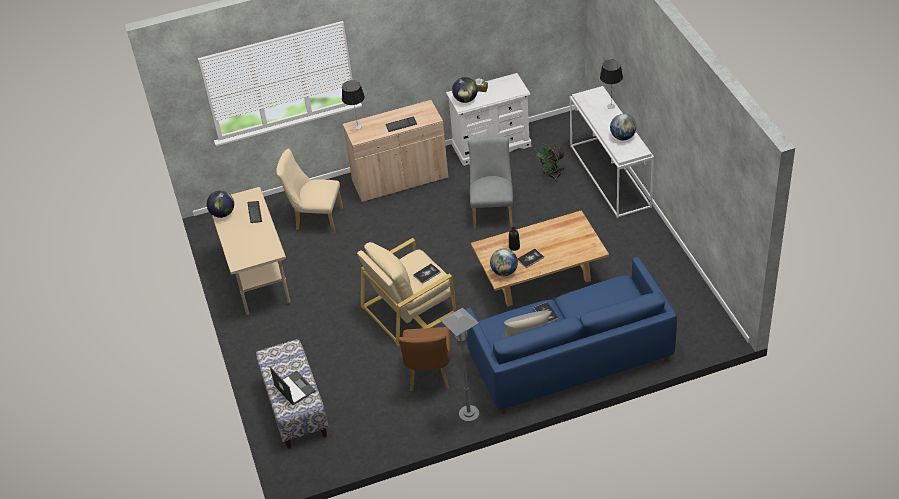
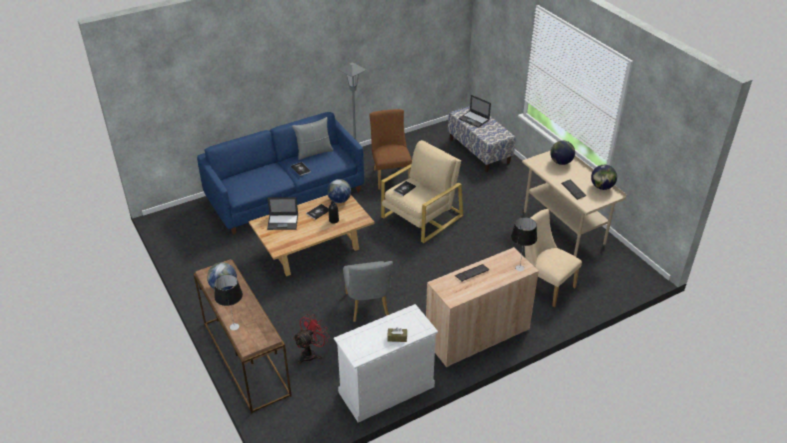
camera: 165 degrees right, 5 degrees down
beige chair [276,148,343,233] -> beige chair turned 135 degrees counterclockwise [523,209,582,307]
globe [452,77,478,103] -> globe moved to [550,140,575,165]
green fan [533,144,566,182] -> red fan [293,314,330,365]
white console table [570,86,654,218] -> brown console table [193,259,292,414]
none -> laptop [267,197,298,230]

